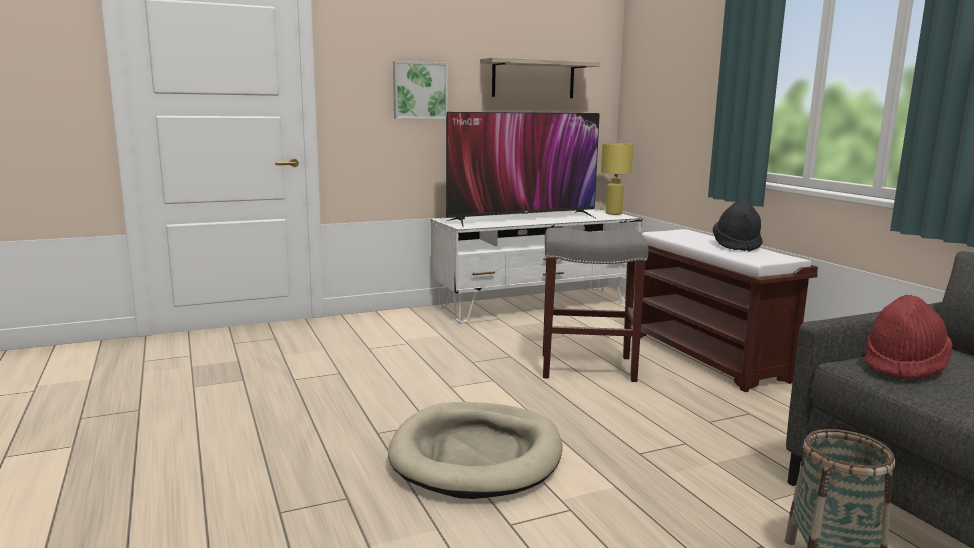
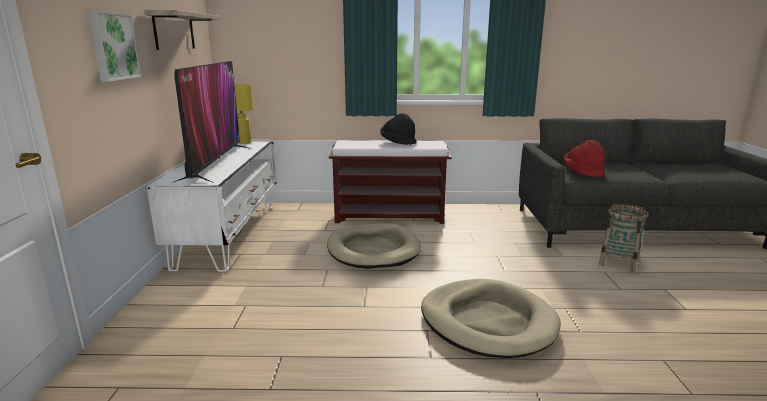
camera: 65 degrees left, 5 degrees up
grey stool [543,227,648,382] -> beige dog bed [327,223,421,269]

